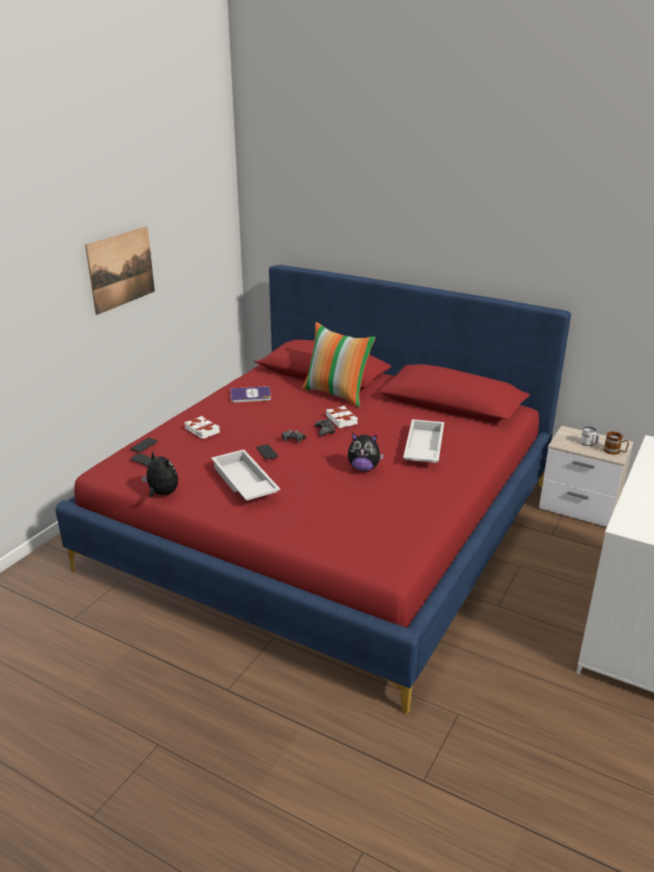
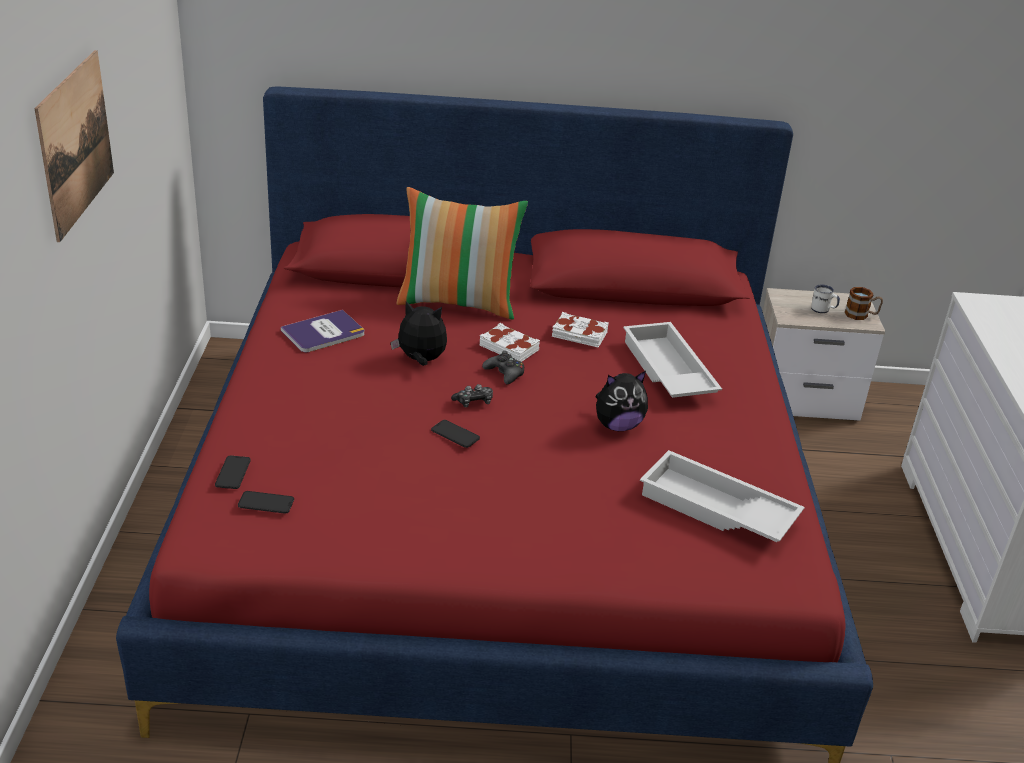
camera: 30 degrees left, 5 degrees up
plush toy [141,451,178,497] -> plush toy moved to [391,301,447,366]
white book [184,416,220,439] -> white book moved to [552,312,609,348]
white tray [211,449,280,501] -> white tray moved to [640,450,805,542]

